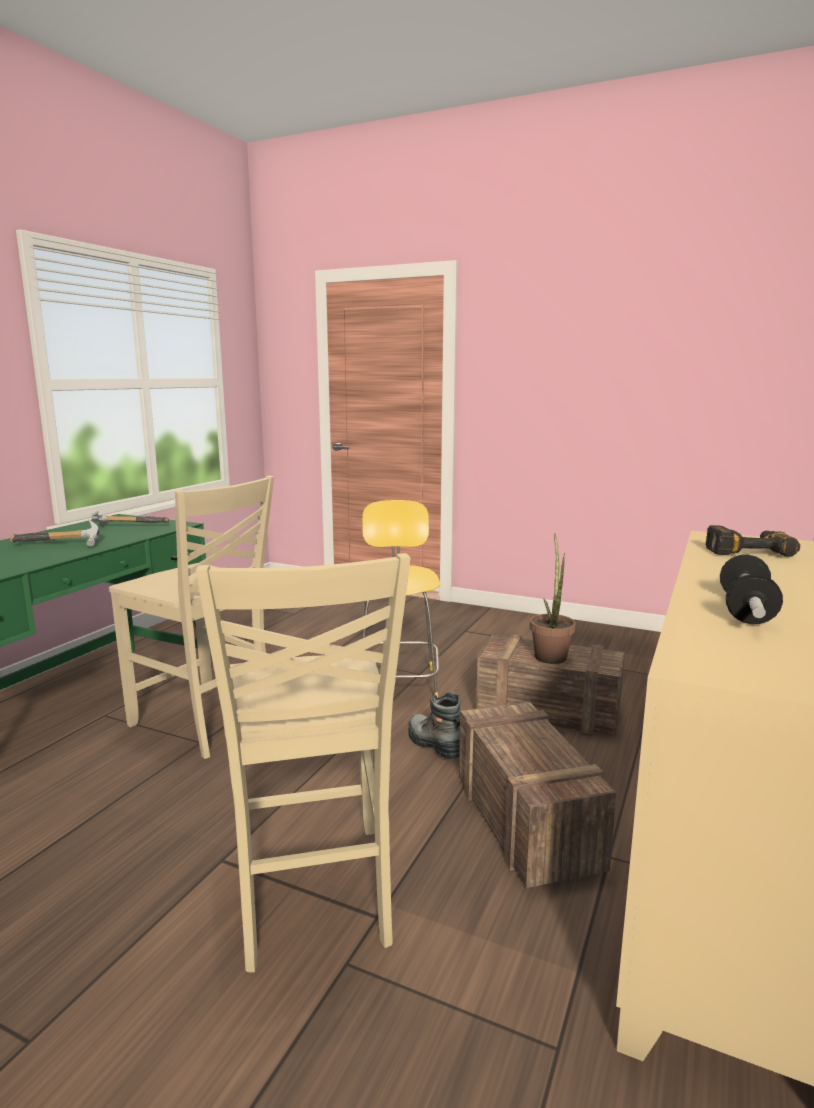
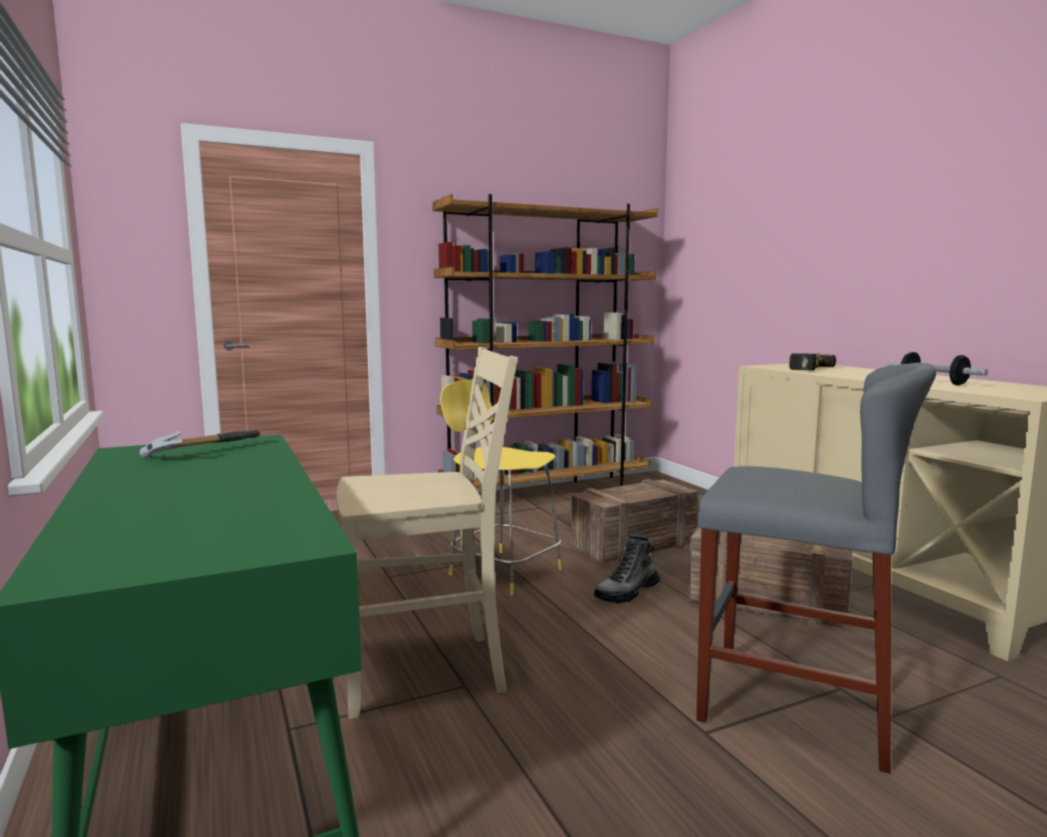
camera: 50 degrees left, 5 degrees down
hammer [10,519,100,547] -> none
beige chair [196,553,411,973] -> grey stool [696,363,936,774]
boot [408,692,460,759] -> boot turned 45 degrees counterclockwise [594,534,660,603]
potted plant [530,534,576,664] -> none
none -> brown bookcase [432,194,658,488]

